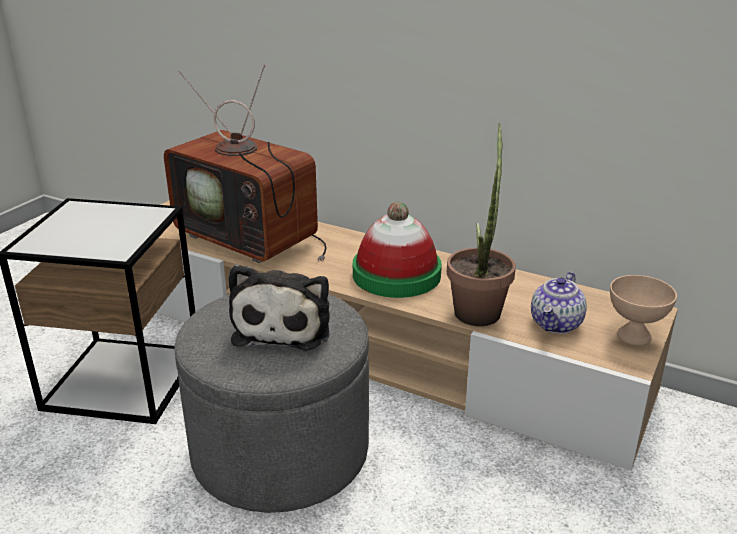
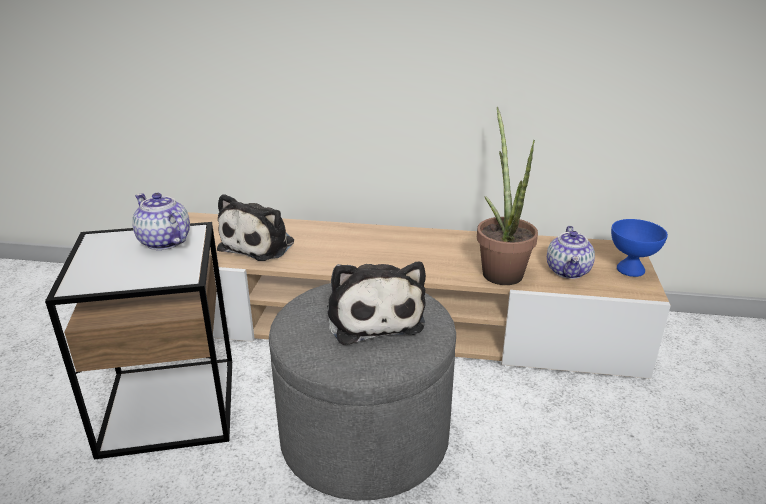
camera: 20 degrees left, 0 degrees up
television [164,64,326,263] -> plush toy [217,194,294,261]
hat [353,202,442,298] -> none
beige bowl [610,275,677,346] -> blue bowl [611,219,668,277]
none -> teapot [132,193,190,250]

